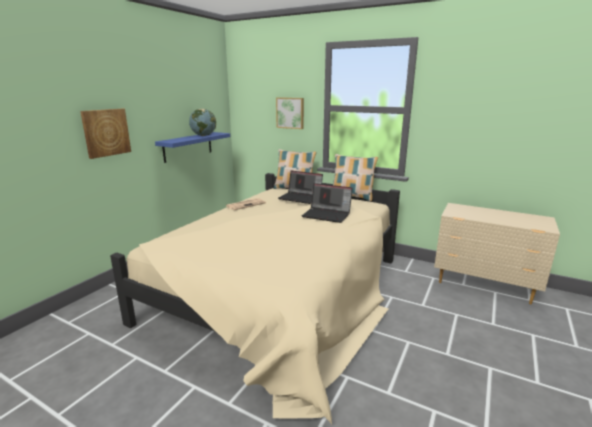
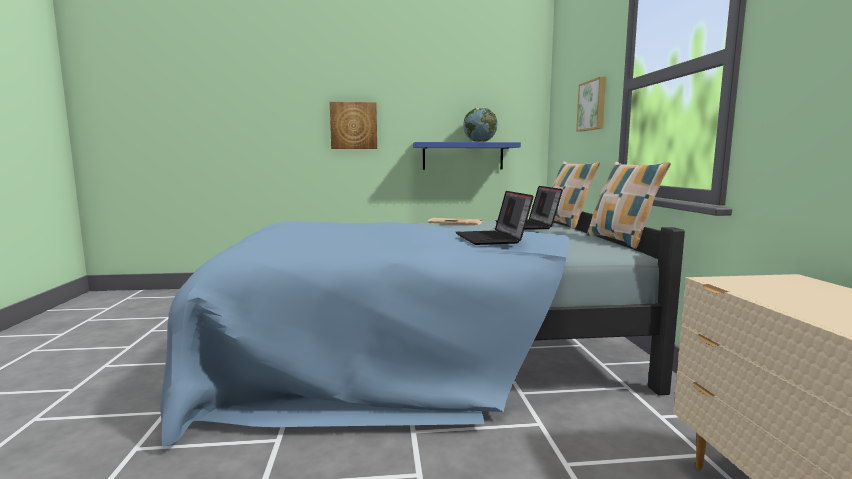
camera: 55 degrees right, 10 degrees down
beige bed [110,173,400,424] -> blue bed [160,211,685,446]

